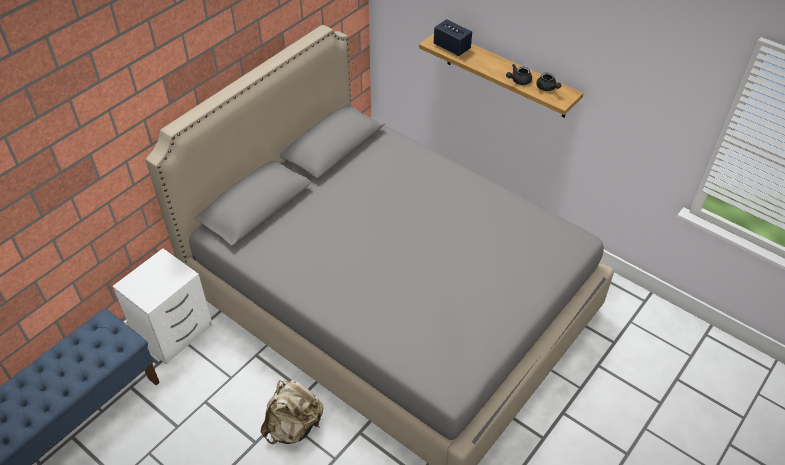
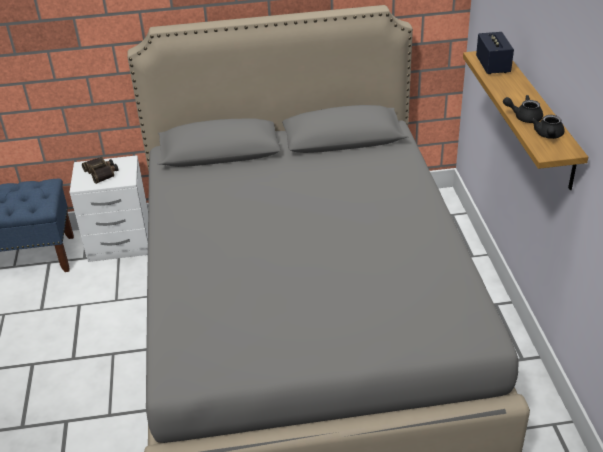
camera: 45 degrees right, 10 degrees down
beige backpack [261,380,323,444] -> none
none -> binoculars [82,157,118,184]

